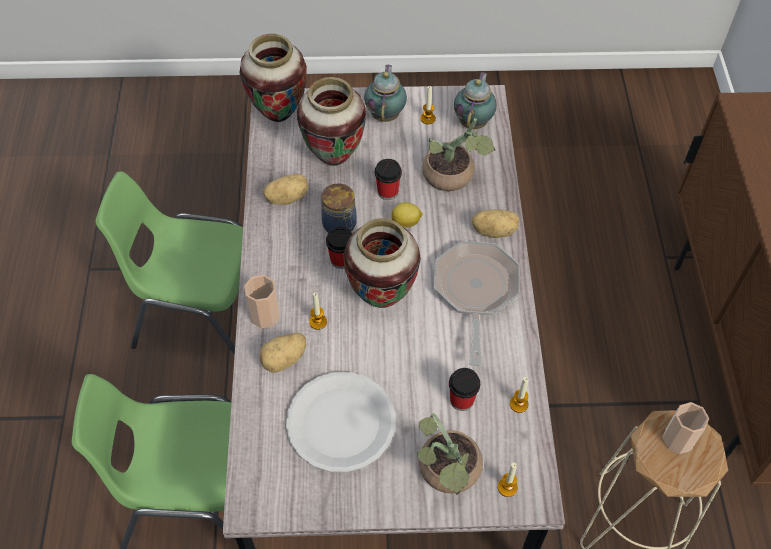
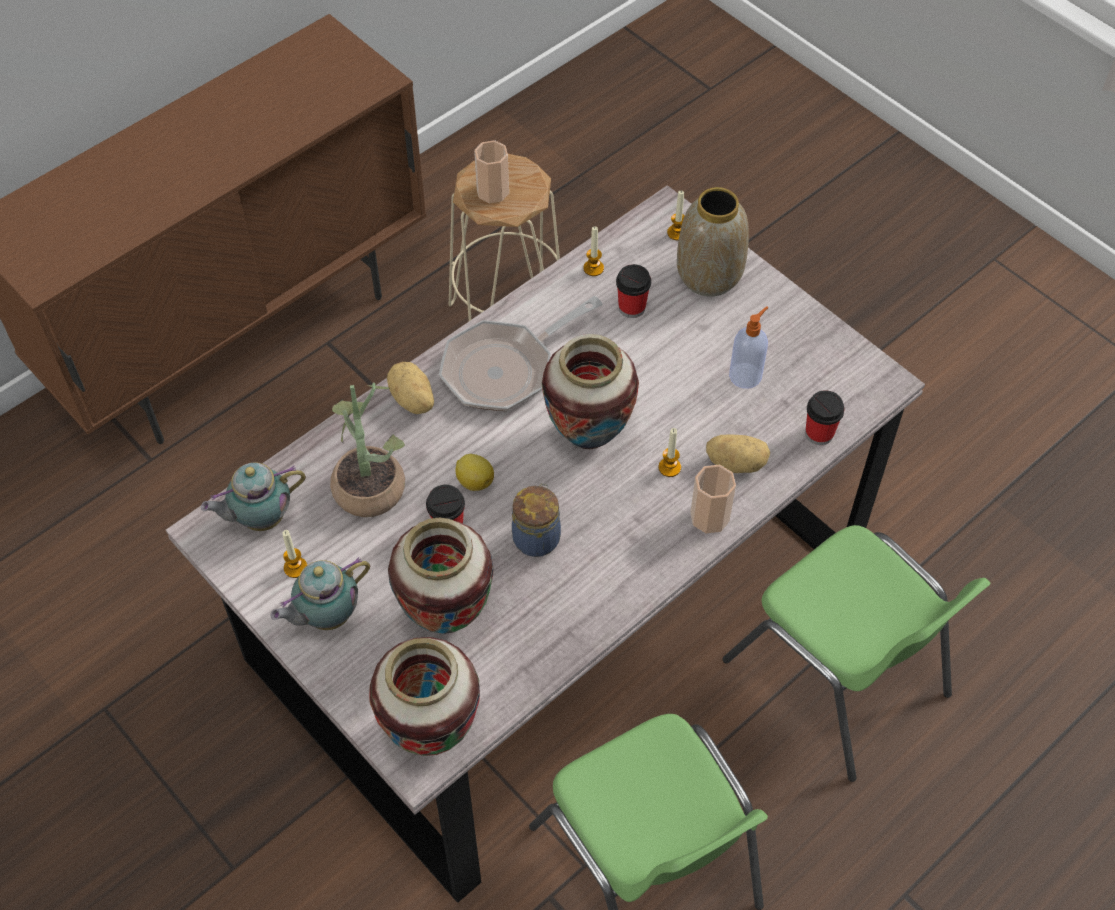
camera: 130 degrees left, 0 degrees up
potato [263,174,308,205] -> none
white plate [286,372,395,472] -> soap dispenser [729,306,768,389]
cup [326,227,352,269] -> cup moved to [805,390,845,445]
potted plant [417,413,483,495] -> vase [677,187,749,297]

